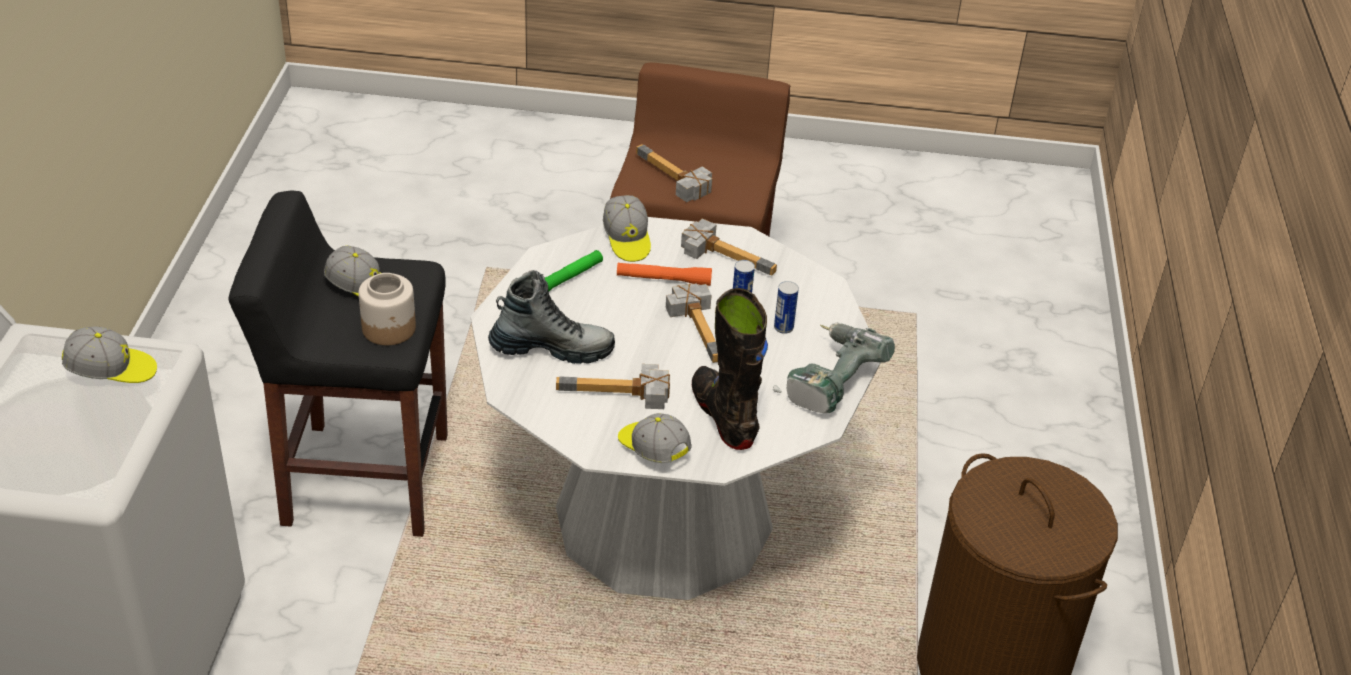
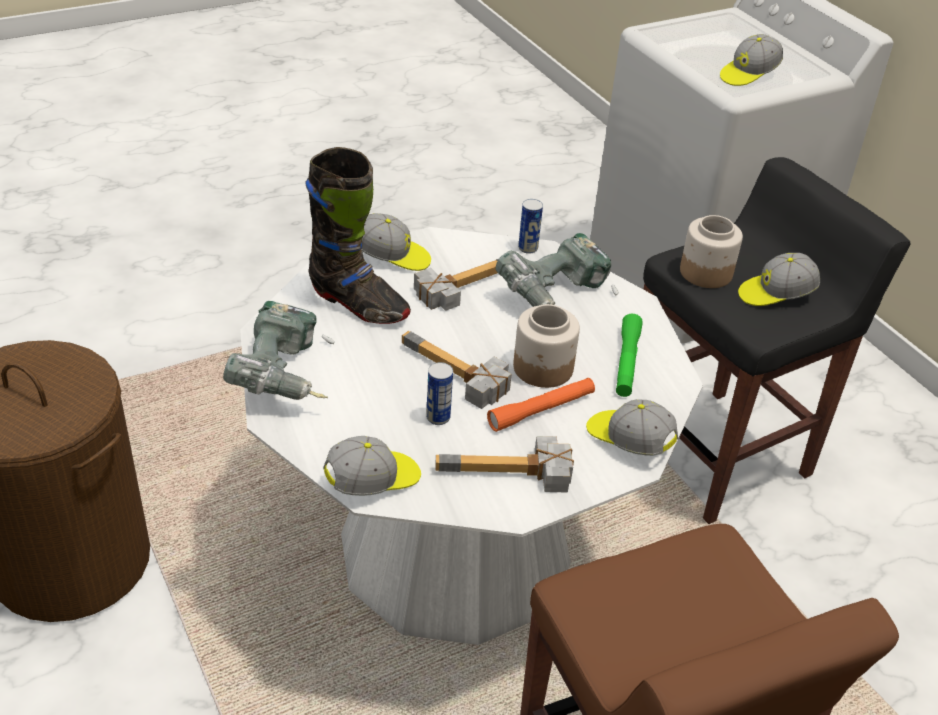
camera: 145 degrees right, 0 degrees up
boot [488,270,615,364] -> power drill [496,233,619,307]
hammer [636,144,712,202] -> none
can [774,281,799,334] -> can moved to [518,199,543,254]
none -> cap [323,436,421,496]
none -> jar [513,304,580,388]

